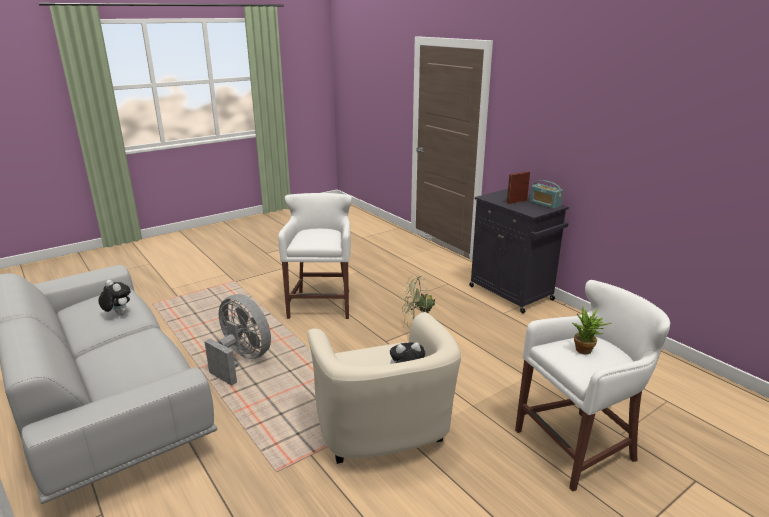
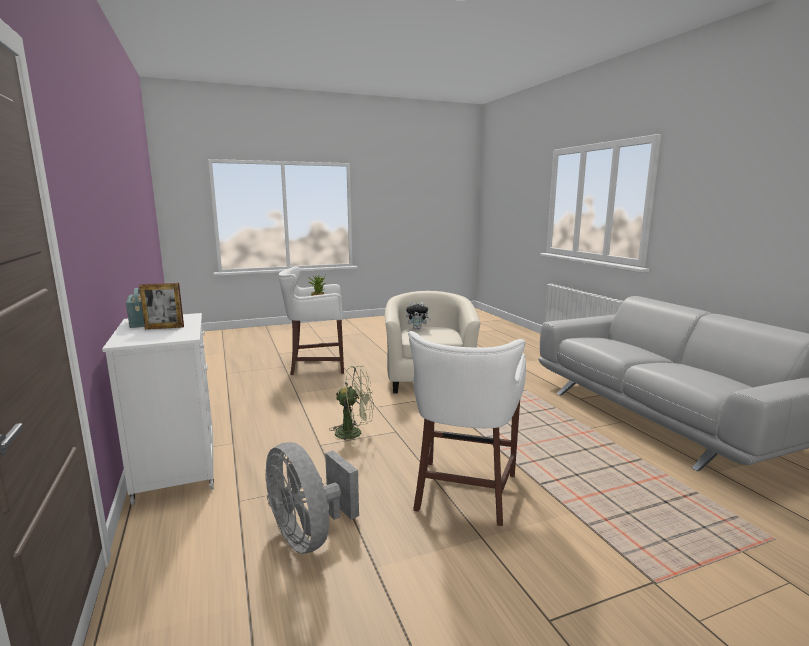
camera: 165 degrees left, 10 degrees down
plush toy [98,280,131,316] -> none
grey fan [204,294,271,386] -> grey fan moved to [265,442,359,554]
black cabinet [469,189,569,313] -> white cabinet [102,313,214,505]

